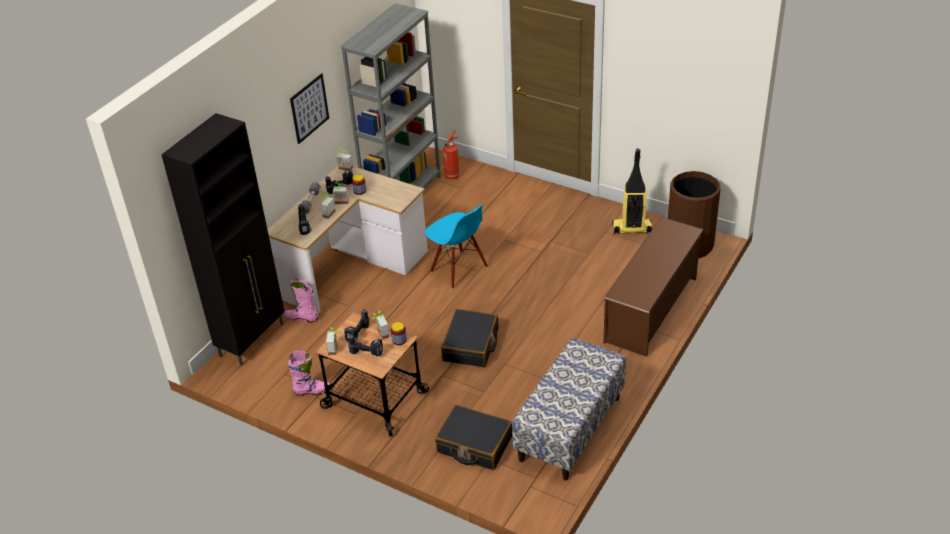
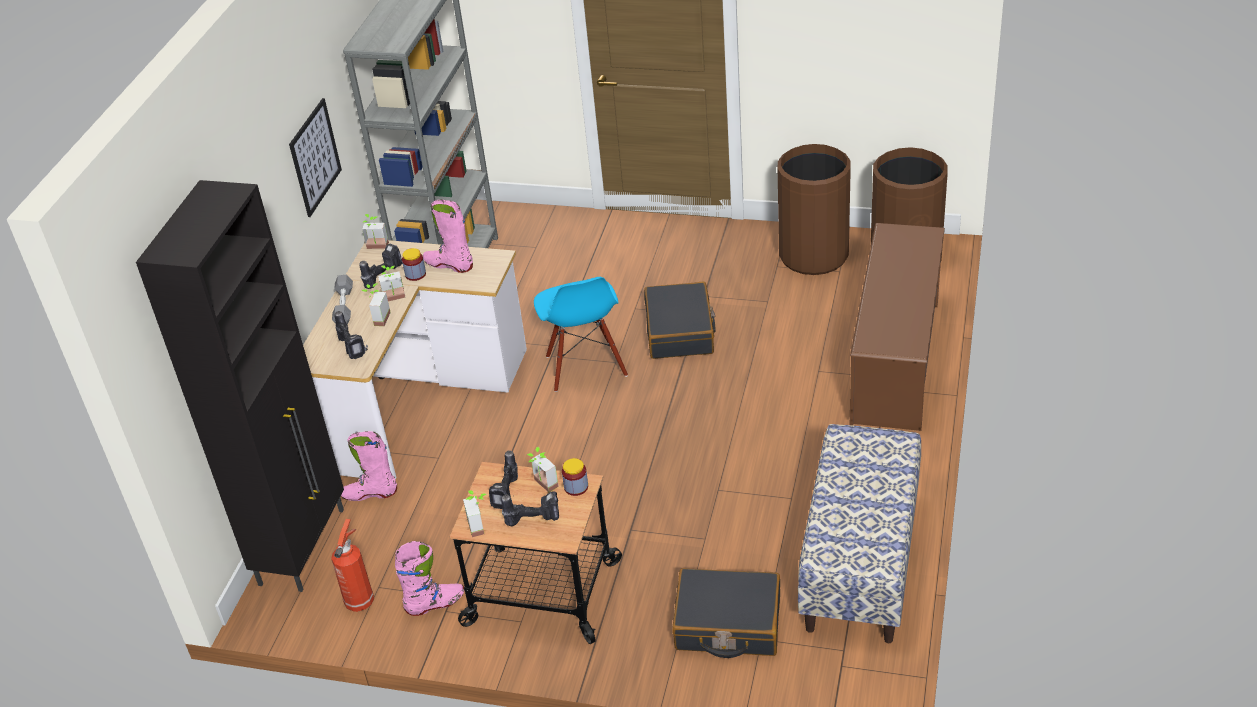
camera: 15 degrees left, 0 degrees up
blue chair [425,205,488,289] -> blue chair turned 45 degrees clockwise [534,277,628,392]
black suitcase [441,309,499,367] -> black suitcase moved to [644,282,716,359]
fire extinguisher [443,130,460,180] -> fire extinguisher moved to [331,519,374,612]
vacuum cleaner [612,149,652,235] -> brown trash can [778,144,851,275]
none -> pink boot [423,199,473,273]

